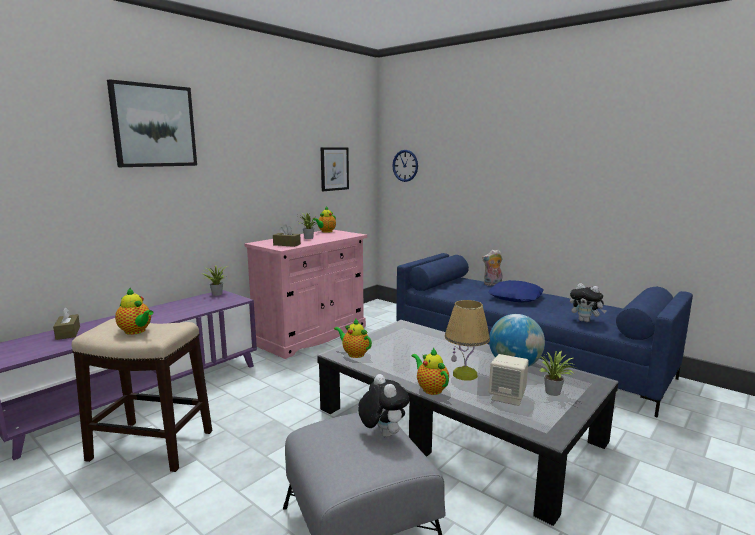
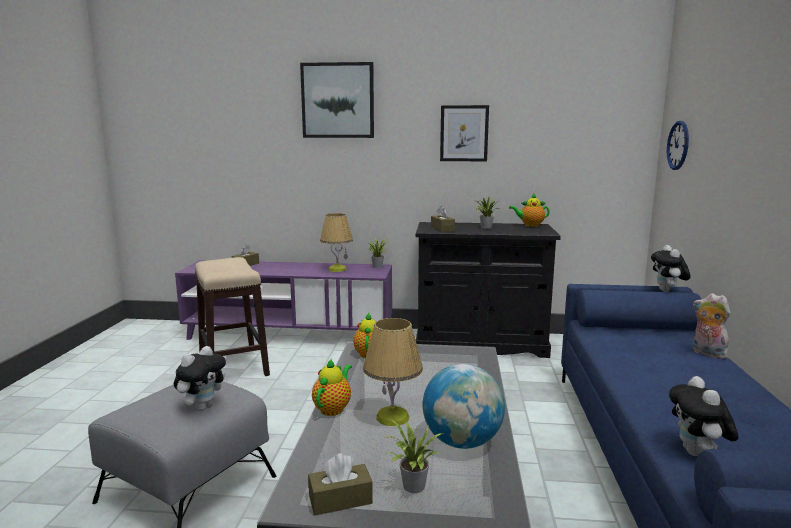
camera: 55 degrees right, 0 degrees up
teapot [115,288,153,335] -> none
pink cabinet [244,230,367,359] -> black cabinet [415,222,561,358]
picture [321,147,349,191] -> picture moved to [440,105,489,161]
blue pillow [488,280,544,302] -> none
beige speaker [488,354,529,406] -> none
none -> brown tissue box [308,453,373,515]
none -> table lamp [320,213,353,272]
none -> plush toy [651,245,690,292]

